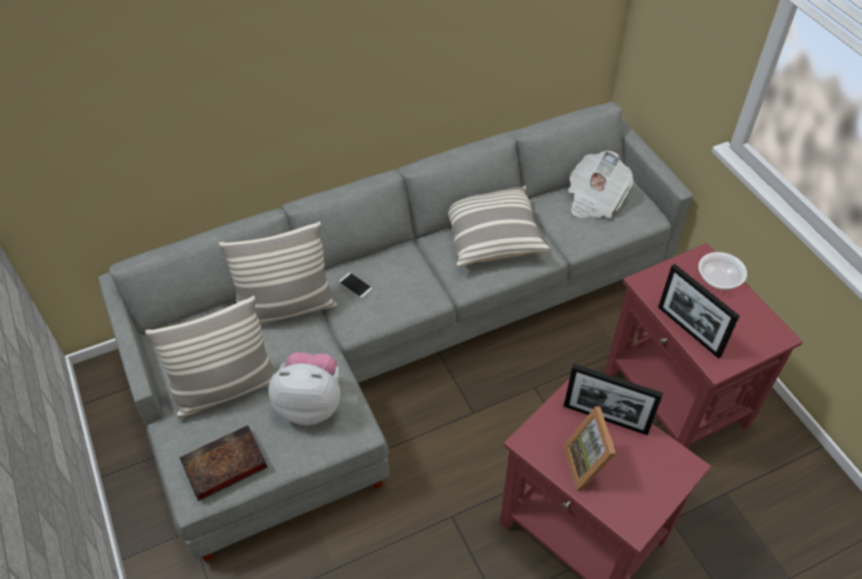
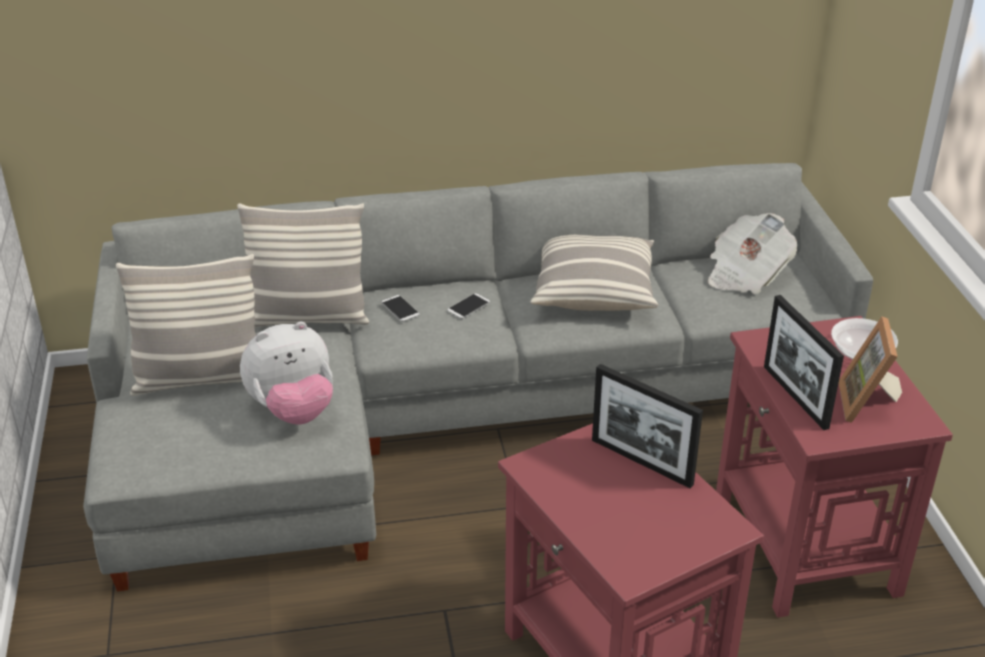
camera: 15 degrees right, 15 degrees down
book [179,425,268,501] -> none
plush toy [268,352,341,425] -> plush toy turned 135 degrees clockwise [240,322,333,424]
picture frame [563,406,616,491] -> picture frame moved to [839,316,902,423]
none -> phone [447,293,490,319]

